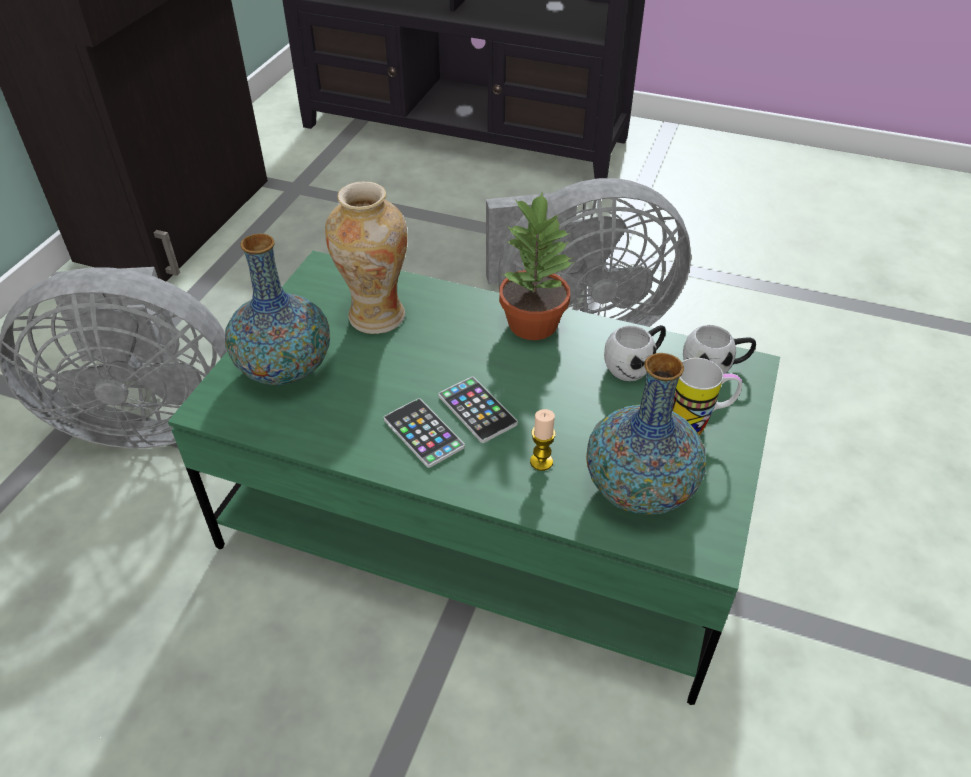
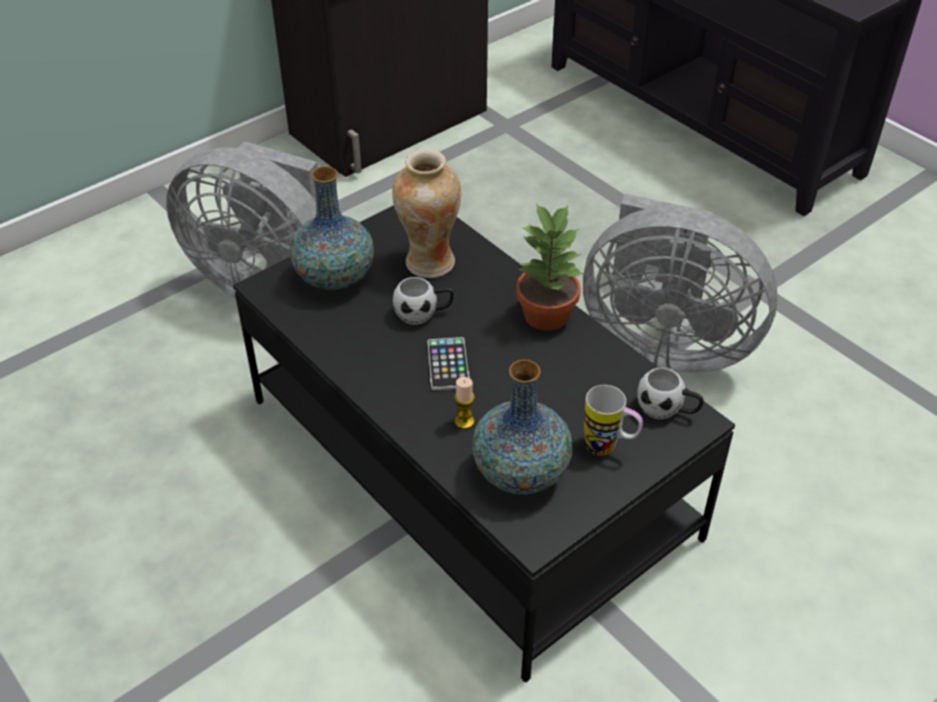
camera: 30 degrees right, 0 degrees up
green coffee table [168,251,780,705] -> black coffee table [233,205,735,682]
phone [384,398,465,468] -> none
white mug [604,325,666,381] -> white mug moved to [393,277,454,325]

